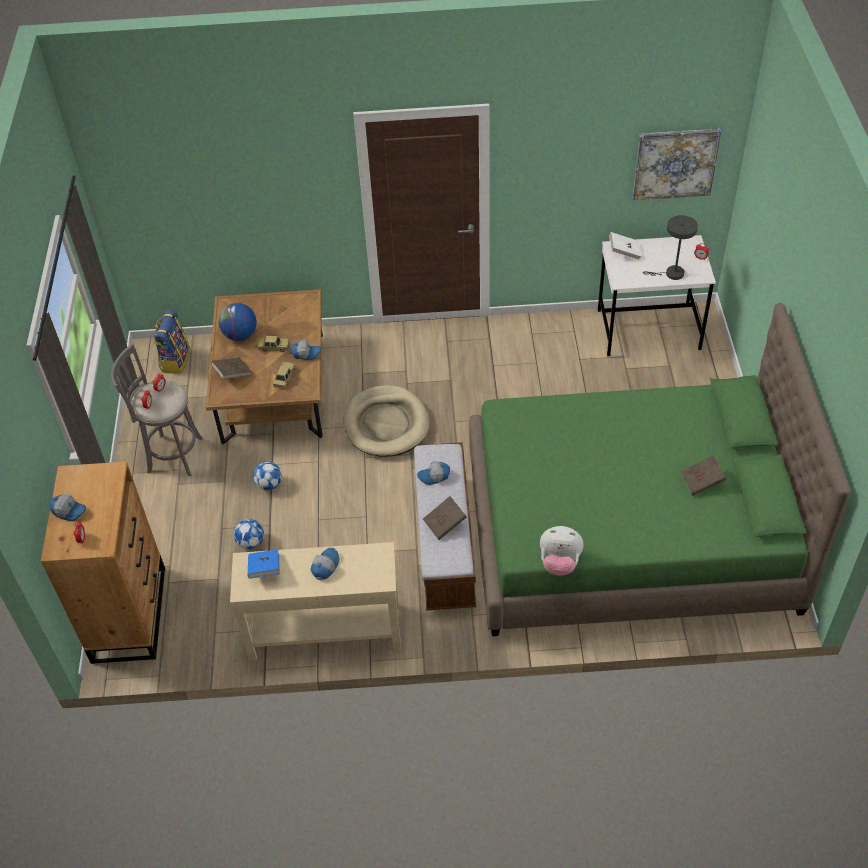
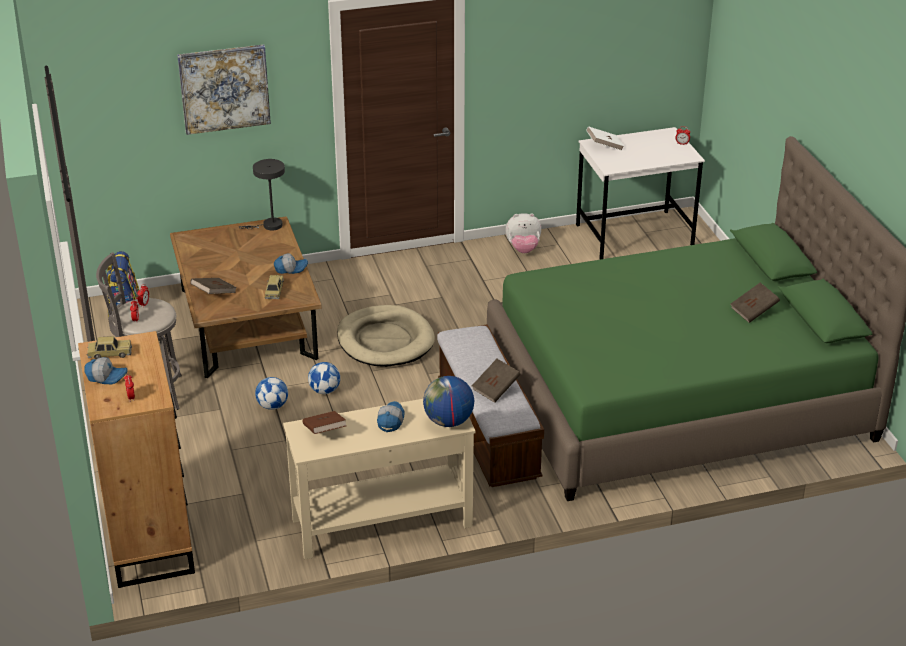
camera: 15 degrees left, 15 degrees down
globe [218,303,257,341] -> globe moved to [423,376,474,427]
football [234,519,264,549] -> football moved to [308,362,340,394]
blue book [248,549,279,579] -> brown book [302,411,347,434]
toy car [257,335,290,352] -> toy car moved to [87,336,132,359]
cap [417,461,450,485] -> none
plush toy [540,526,584,576] -> plush toy moved to [505,213,541,253]
picture [633,128,721,200] -> picture moved to [177,44,271,135]
grey table lamp [643,215,698,280] -> grey table lamp moved to [239,159,285,230]

